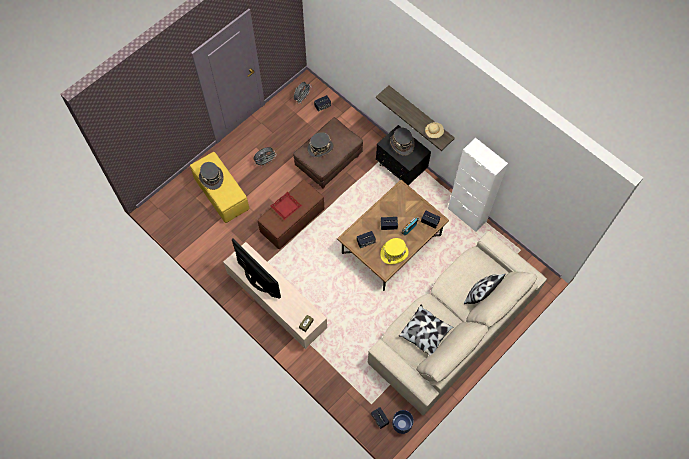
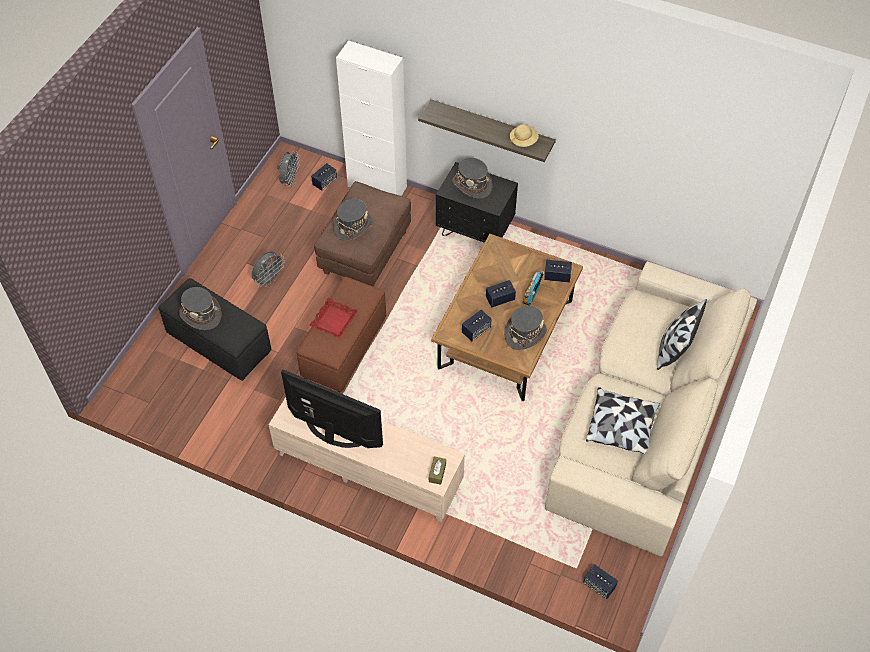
camera: 20 degrees left, 10 degrees down
yellow ottoman [190,152,250,223] -> black ottoman [158,278,271,381]
yellow hat [380,238,409,264] -> grey hat [504,305,547,350]
blue planter [392,410,414,434] -> none
white cabinet [448,138,508,232] -> white cabinet moved to [336,40,407,196]

